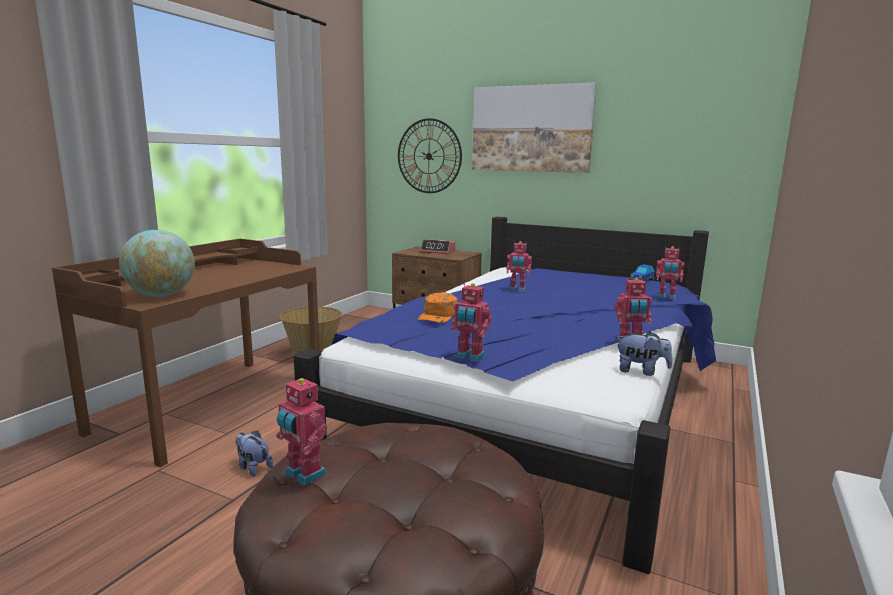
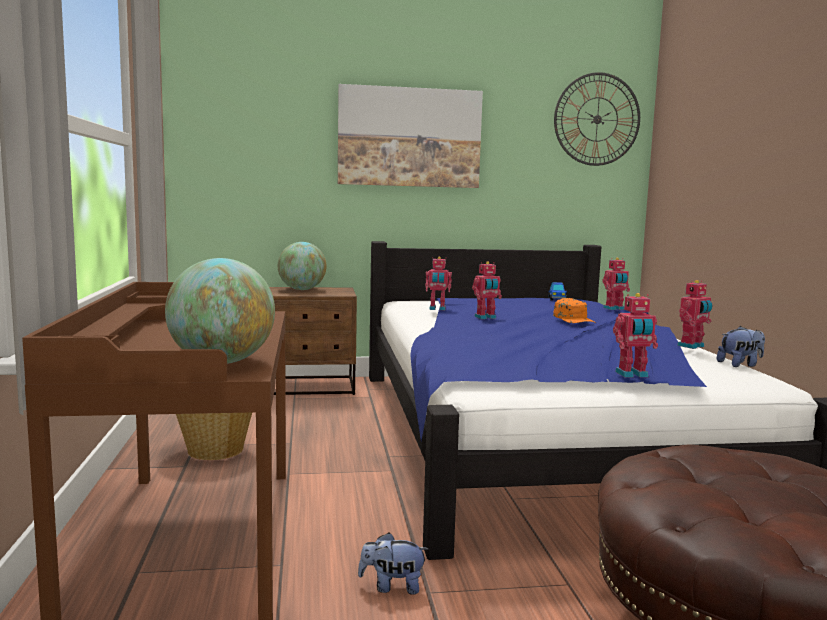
camera: 35 degrees left, 5 degrees down
toy robot [276,377,327,485] -> toy robot moved to [425,256,452,310]
wall clock [398,118,462,193] -> wall clock moved to [554,72,640,166]
orange cap [417,292,458,323] -> orange cap moved to [553,298,596,323]
alarm clock [420,239,456,254] -> globe [278,242,327,290]

